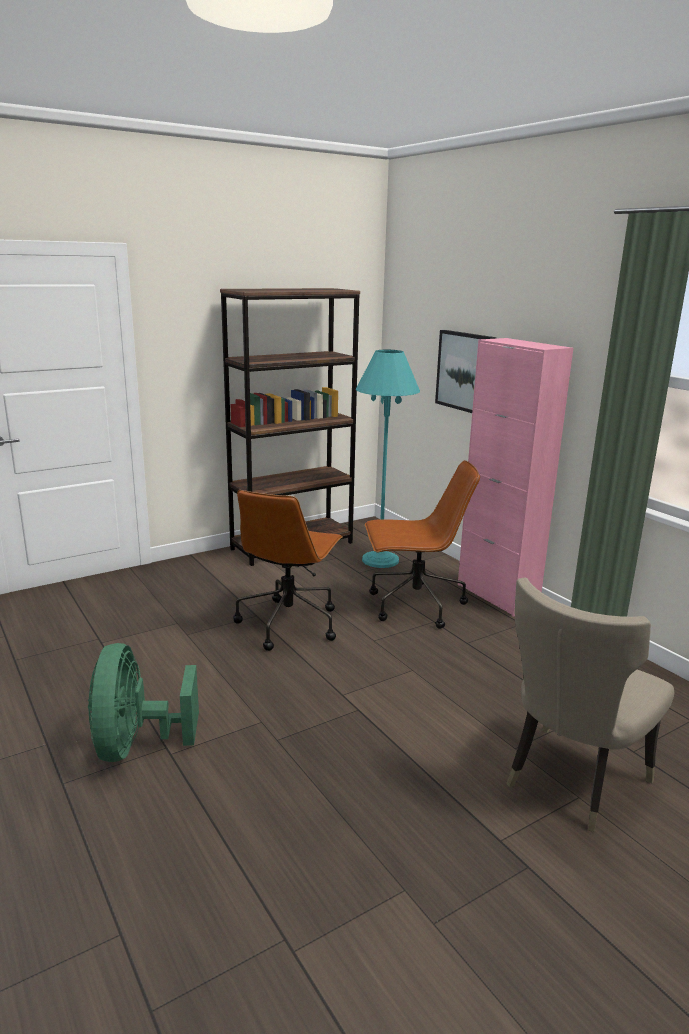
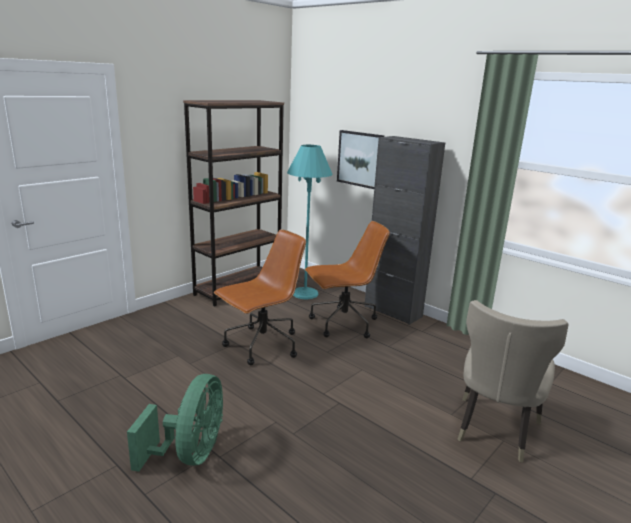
camera: 15 degrees left, 0 degrees up
green fan [88,643,199,762] -> green fan turned 150 degrees counterclockwise [127,374,223,472]
brown office chair [233,490,343,651] -> brown office chair turned 135 degrees counterclockwise [214,229,306,365]
pink cabinet [458,338,573,617] -> black cabinet [364,136,445,325]

